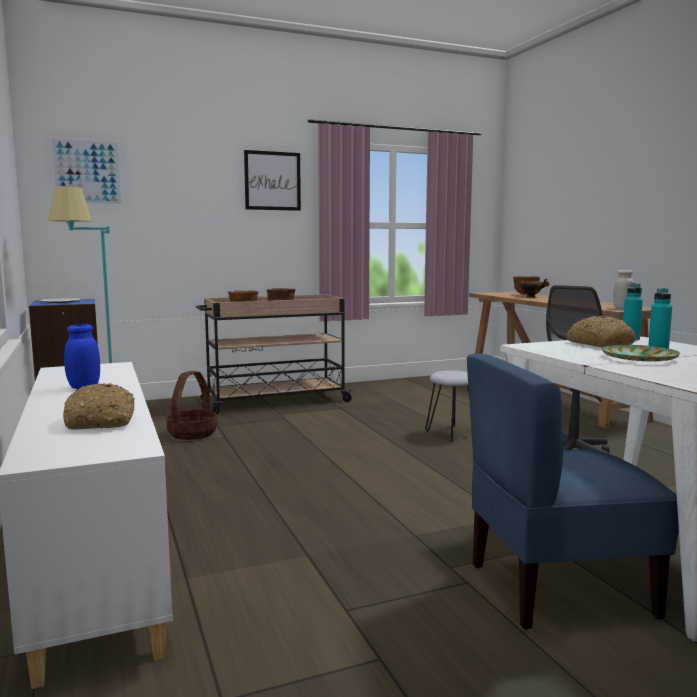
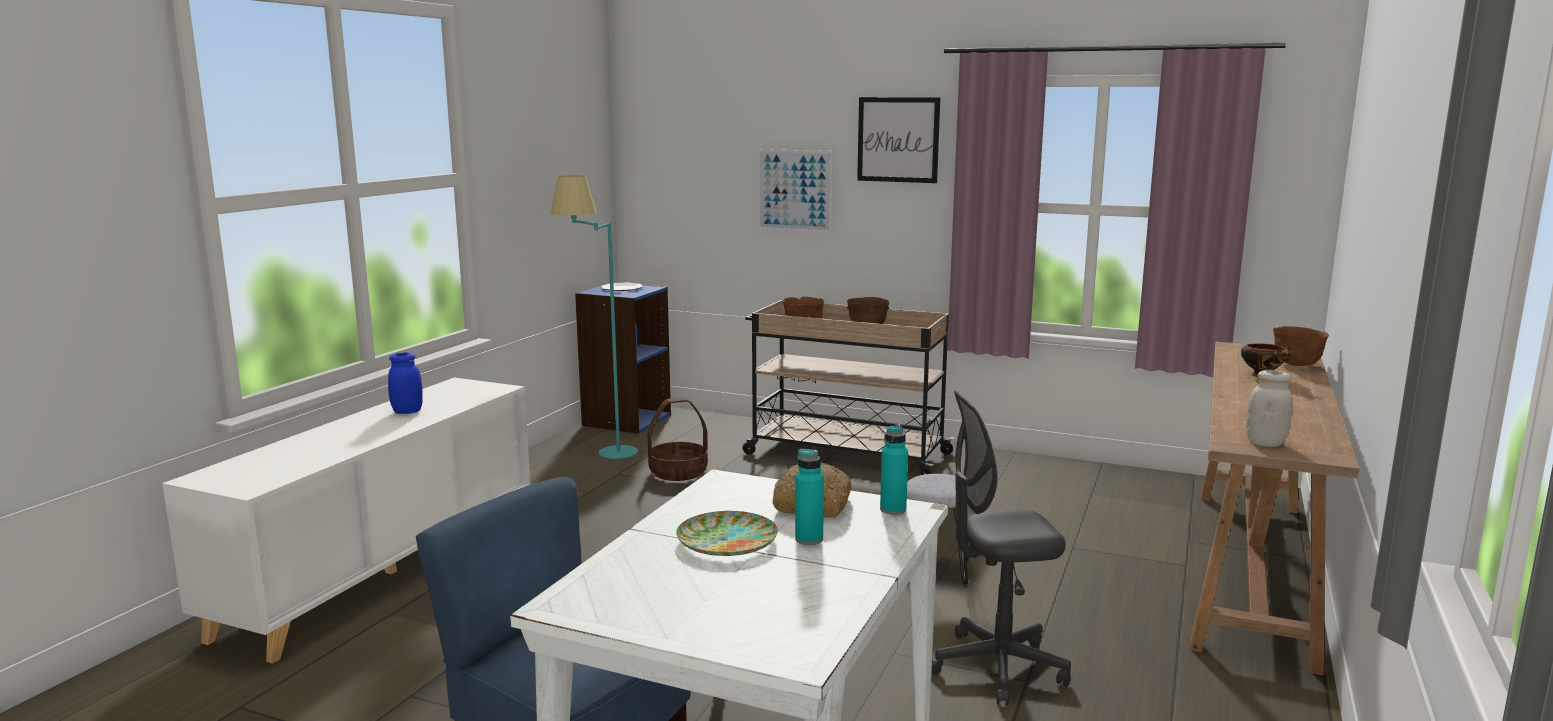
camera: 45 degrees right, 5 degrees up
picture [49,137,123,206] -> picture moved to [758,149,833,233]
bread [63,383,135,430] -> none

